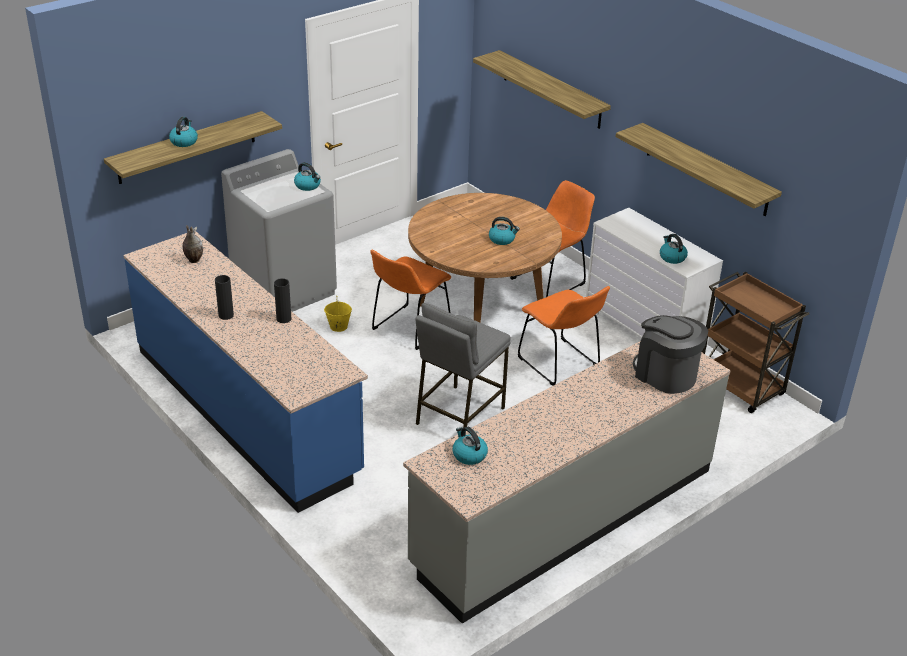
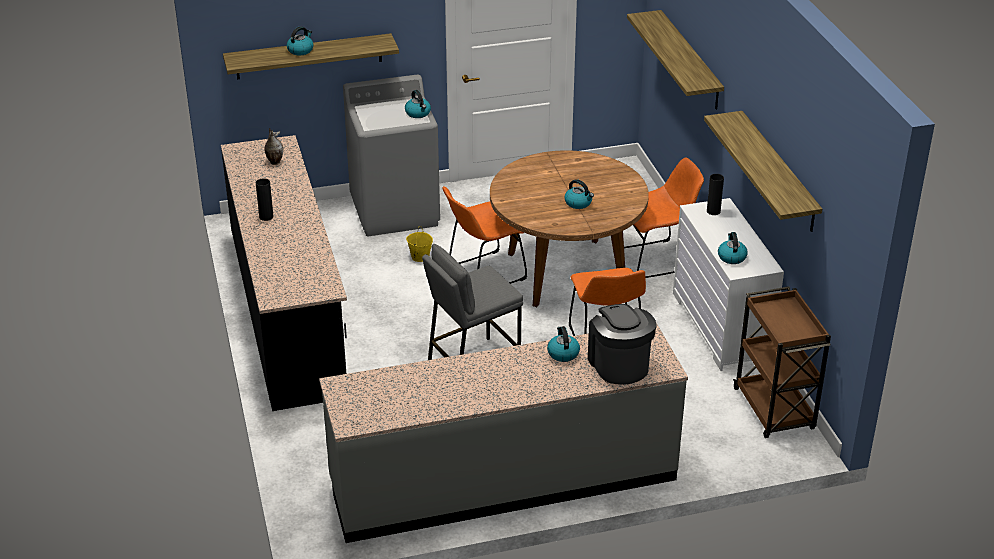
camera: 25 degrees right, 0 degrees up
blue counter [124,232,368,513] -> black counter [221,135,347,411]
black vase [274,278,292,323] -> black vase moved to [707,174,724,215]
kettle [452,427,488,465] -> kettle moved to [547,326,580,362]

